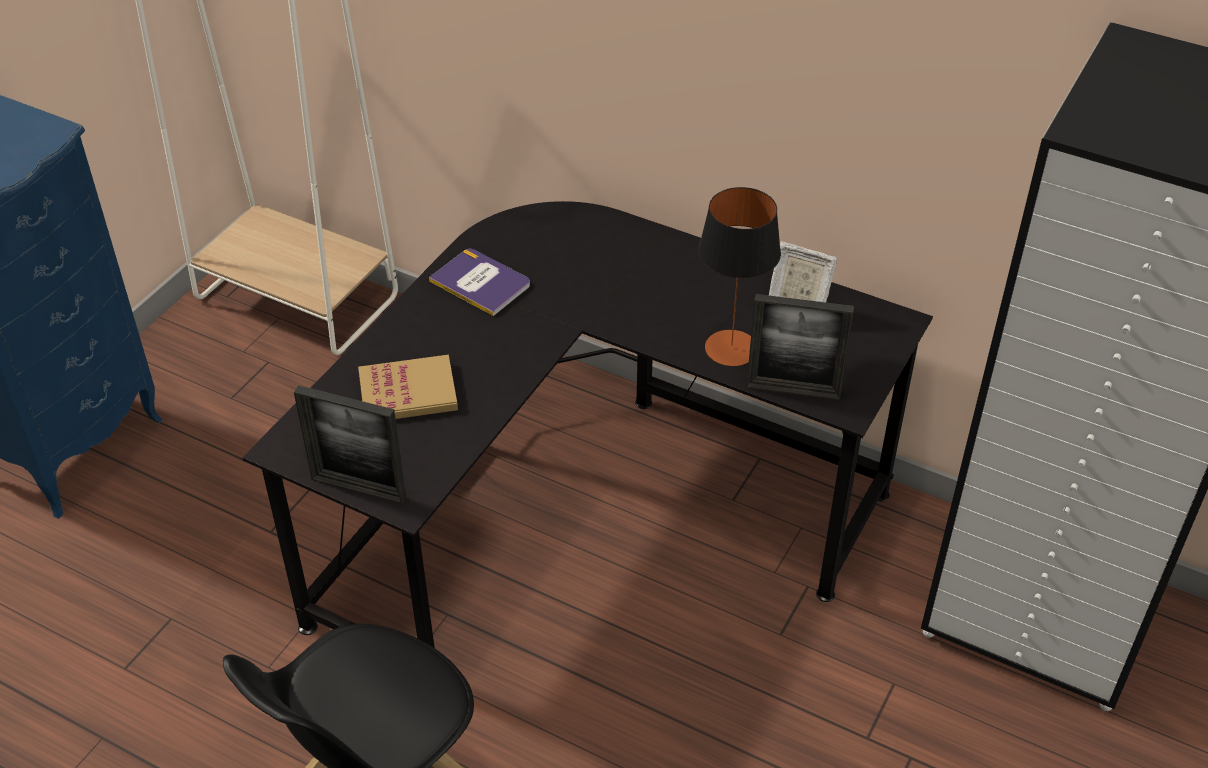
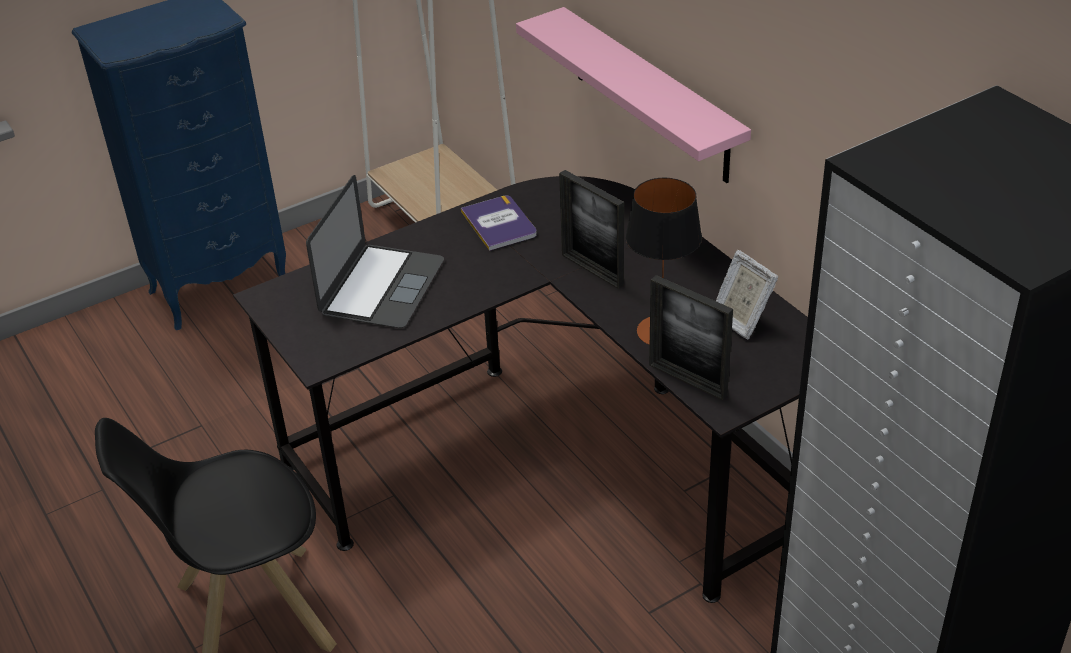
camera: 30 degrees right, 5 degrees down
picture frame [294,385,406,504] -> picture frame moved to [559,170,624,289]
book [358,354,458,419] -> laptop [306,175,444,328]
none -> pink shelf [516,7,751,183]

